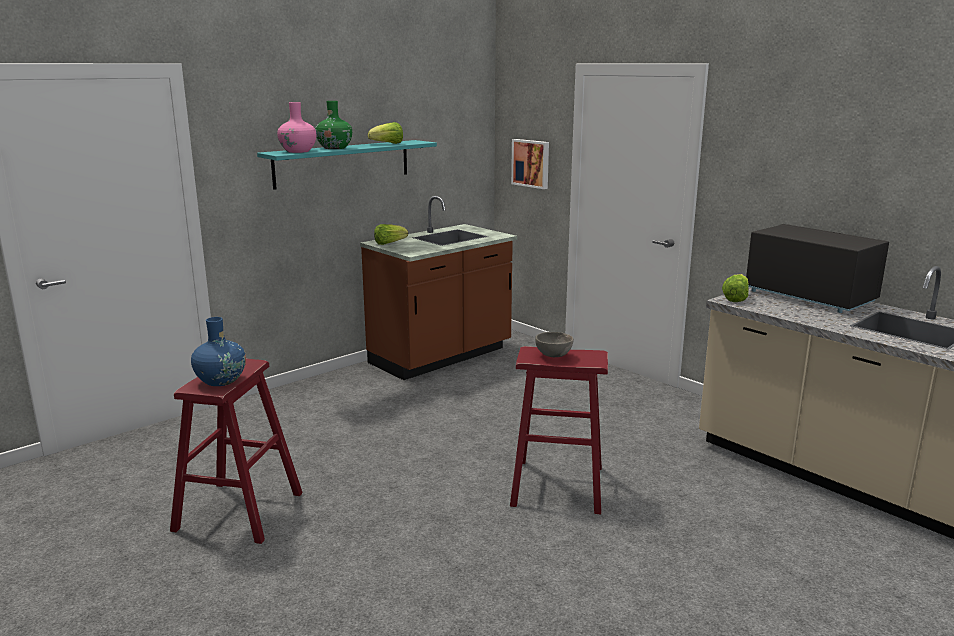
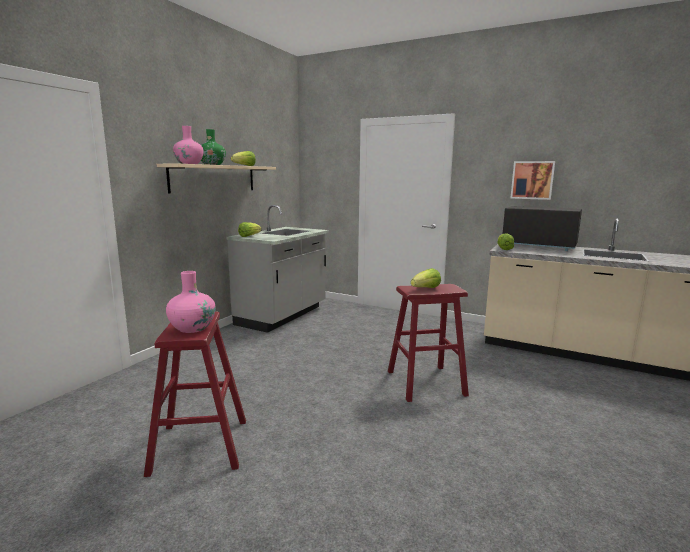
camera: 20 degrees left, 5 degrees down
blue vase [191,317,246,386] -> pink vase [166,271,216,333]
turquoise shelf [257,140,437,190] -> beige shelf [157,164,276,194]
brown counter [360,196,517,380] -> grey counter [227,205,329,333]
picture [511,139,549,189] -> picture moved to [510,161,555,200]
grey bowl [535,332,574,357] -> lettuce [411,268,441,288]

